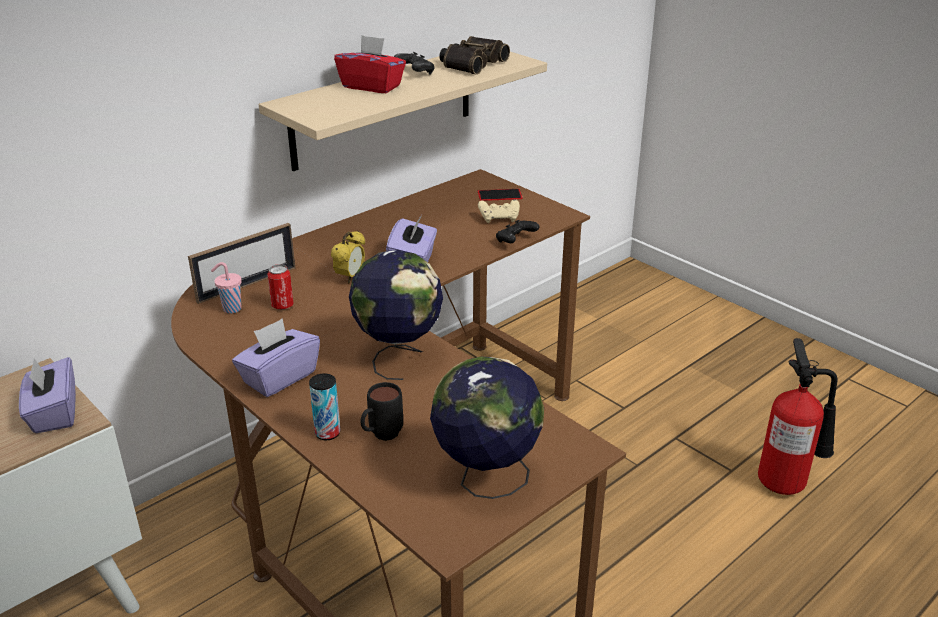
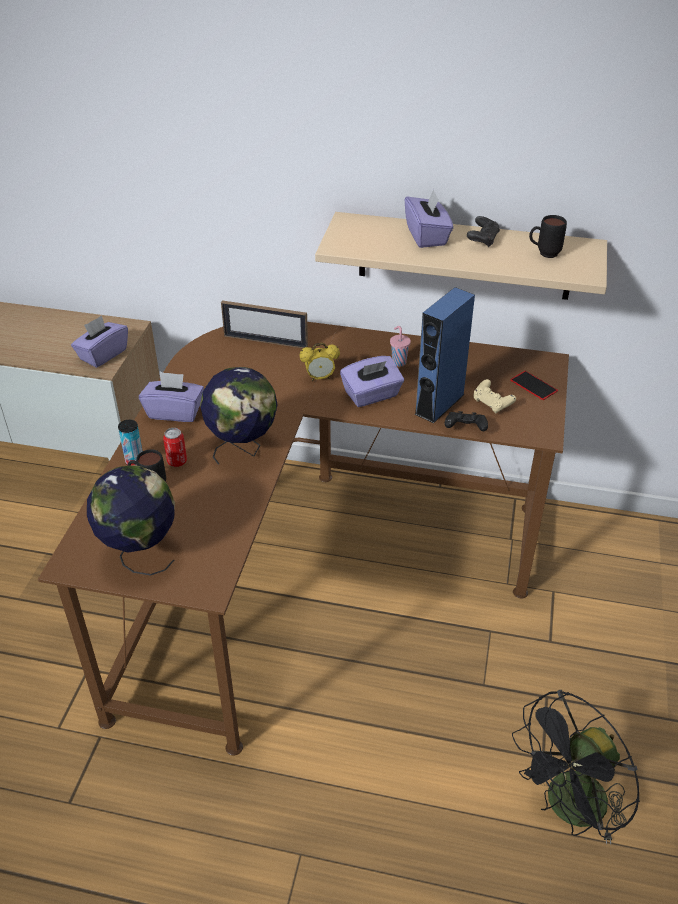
camera: 55 degrees right, 10 degrees up
pink cup [211,262,242,314] -> pink cup moved to [390,326,411,367]
can [267,264,294,310] -> can moved to [163,428,187,467]
red tissue box [334,35,406,93] -> purple tissue box [405,189,453,248]
binoculars [439,36,510,75] -> black mug [529,215,567,258]
fire extinguisher [758,338,838,495] -> black fan [512,690,640,845]
none -> blue speaker [414,287,475,423]

